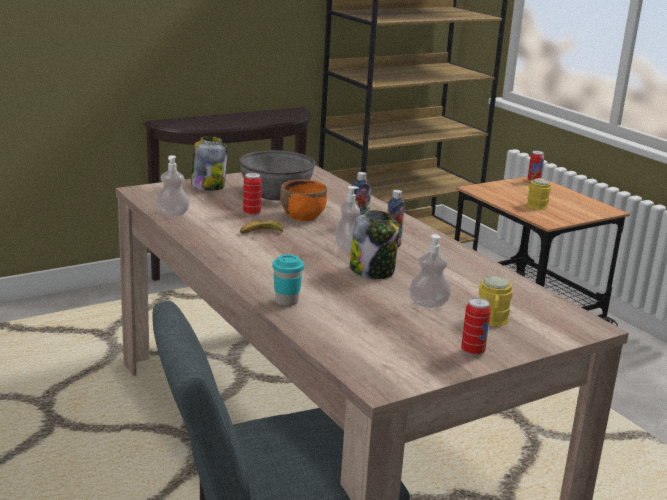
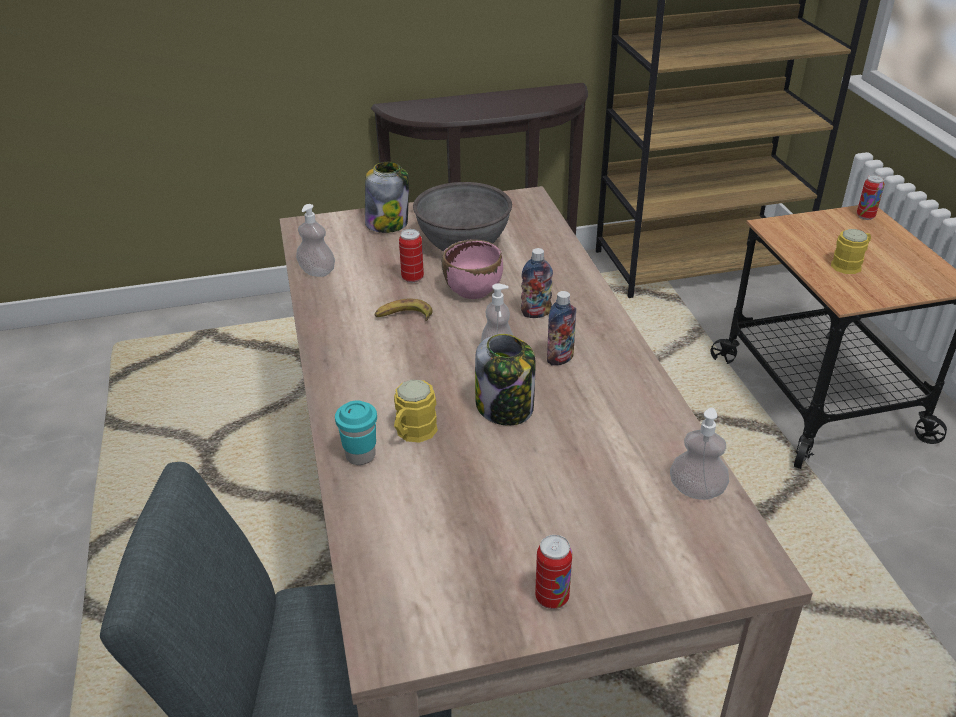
camera: 20 degrees right, 15 degrees up
orange bowl [280,179,327,221] -> pink bowl [442,240,503,299]
soap dispenser [409,234,451,308] -> soap dispenser moved to [670,407,729,500]
yellow mug [479,276,513,326] -> yellow mug moved to [394,380,438,443]

